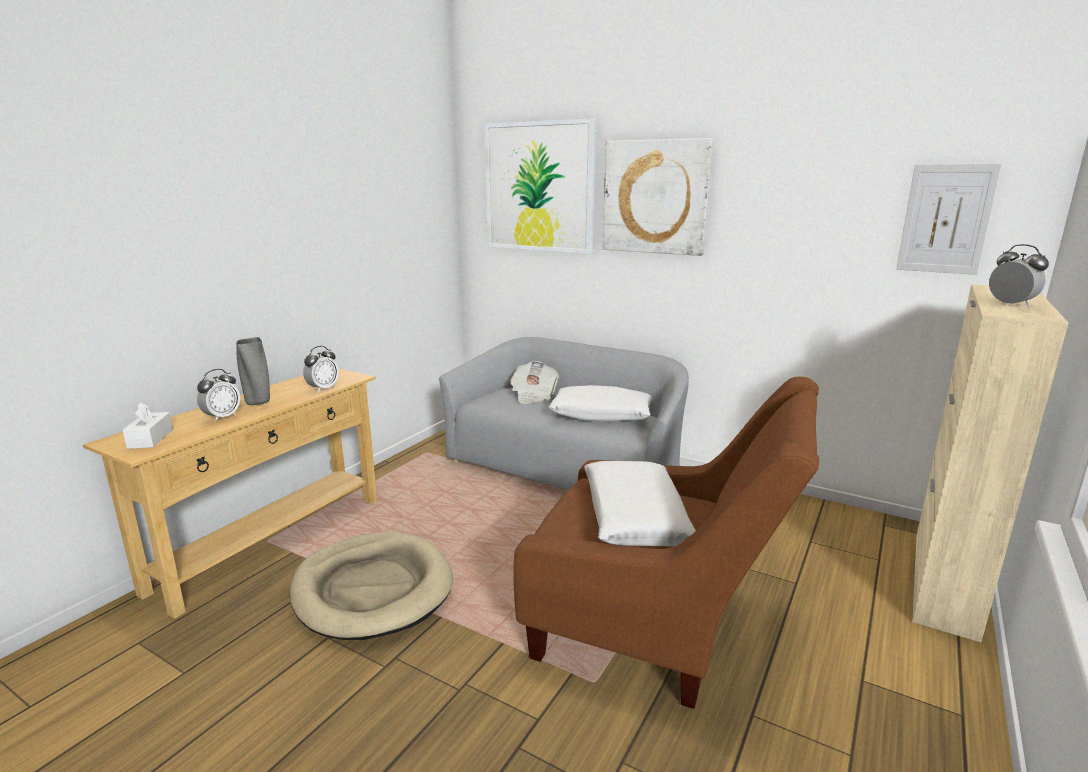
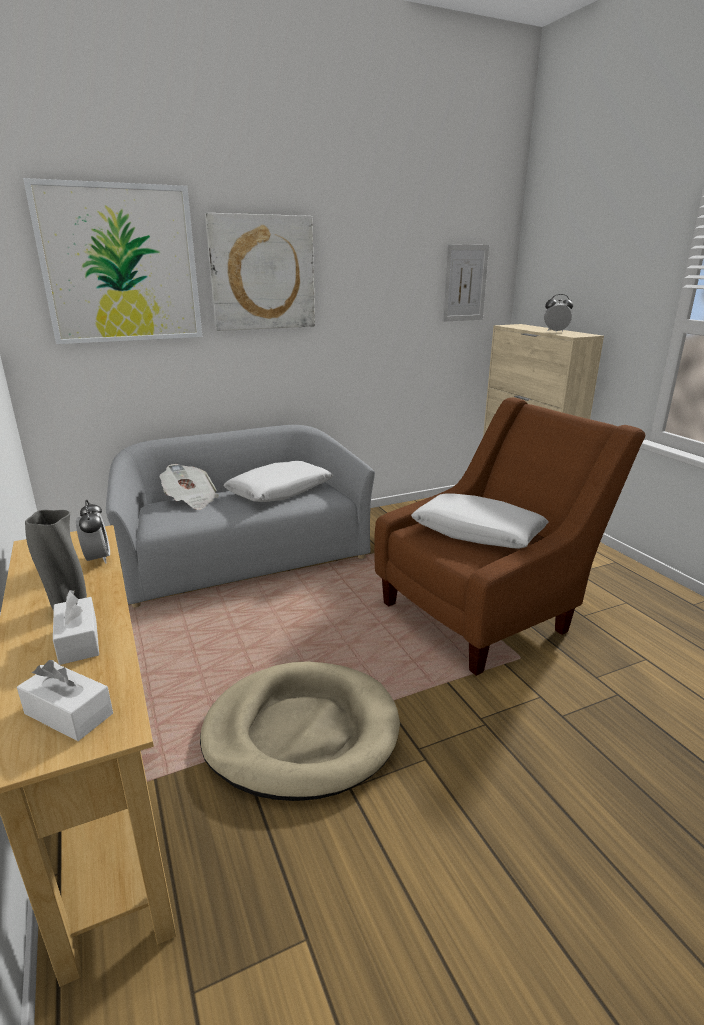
camera: 55 degrees left, 5 degrees up
alarm clock [197,369,240,422] -> white tissue box [53,590,99,665]

